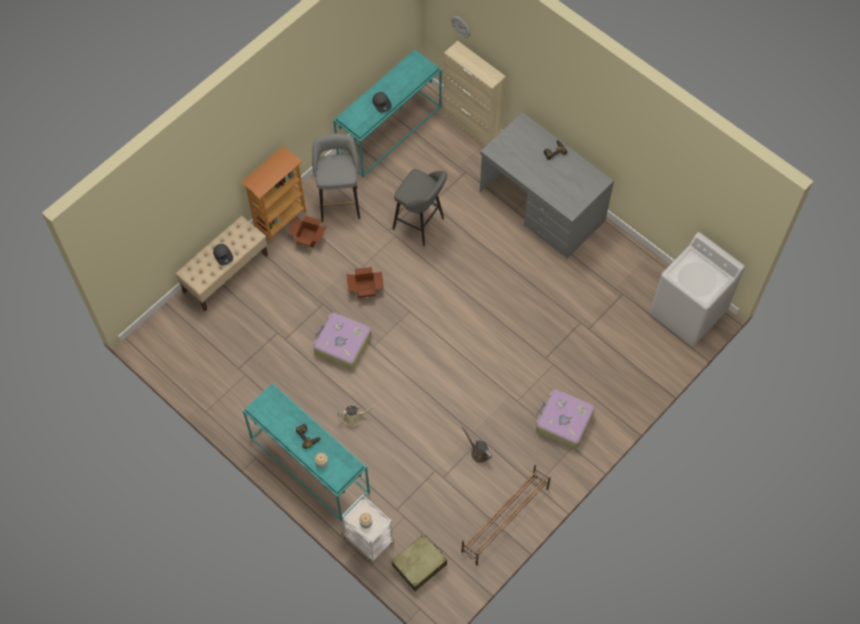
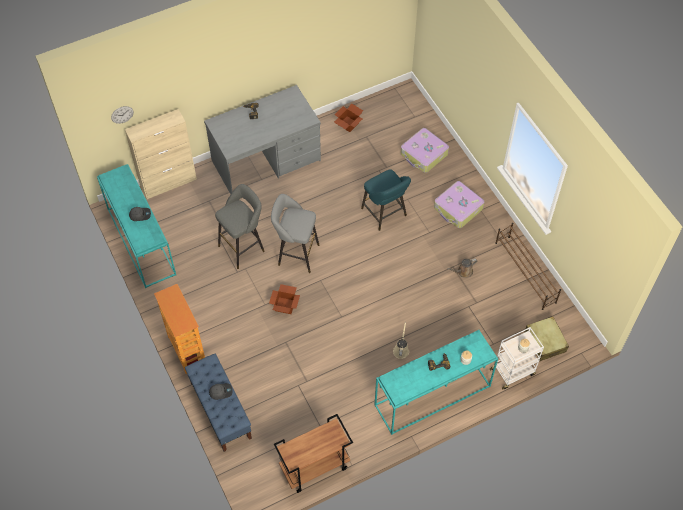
camera: 70 degrees left, 5 degrees down
beige bench [175,216,268,311] -> blue bench [185,354,252,452]
cardboard box [288,216,327,248] -> cardboard box moved to [334,103,363,132]
grey stool [312,134,360,222] -> grey stool moved to [271,194,319,273]
suitcase [313,312,371,369] -> suitcase moved to [401,128,449,173]
white washing machine [650,232,745,346] -> none
none -> brown cart [274,414,353,493]
none -> turquoise stool [361,169,411,231]

